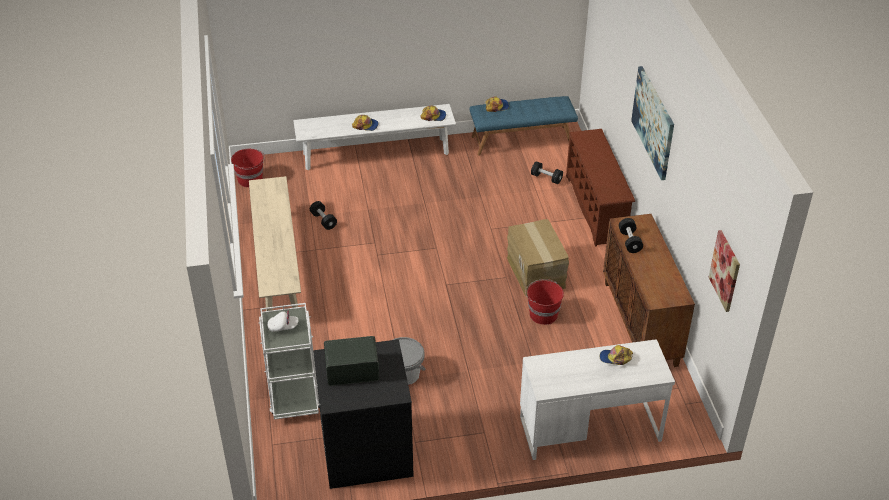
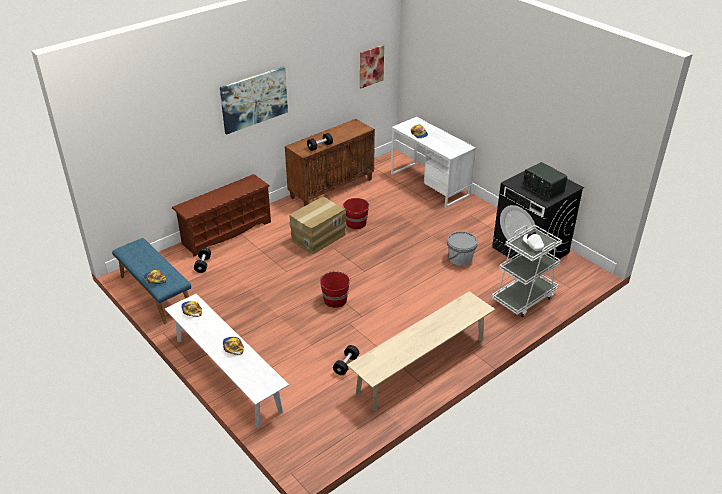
camera: 120 degrees left, 5 degrees down
red bucket [231,149,265,187] -> red bucket moved to [320,271,351,308]

